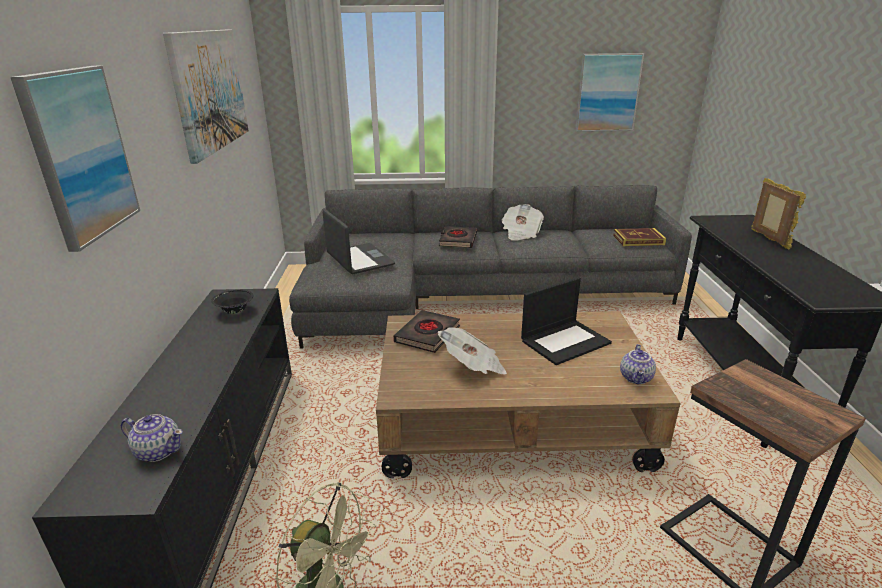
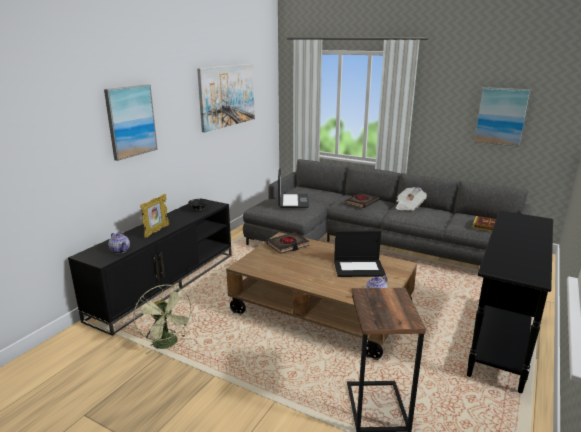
camera: 30 degrees right, 5 degrees down
newspaper [438,327,507,374] -> none
picture frame [752,178,806,250] -> picture frame moved to [140,194,169,238]

